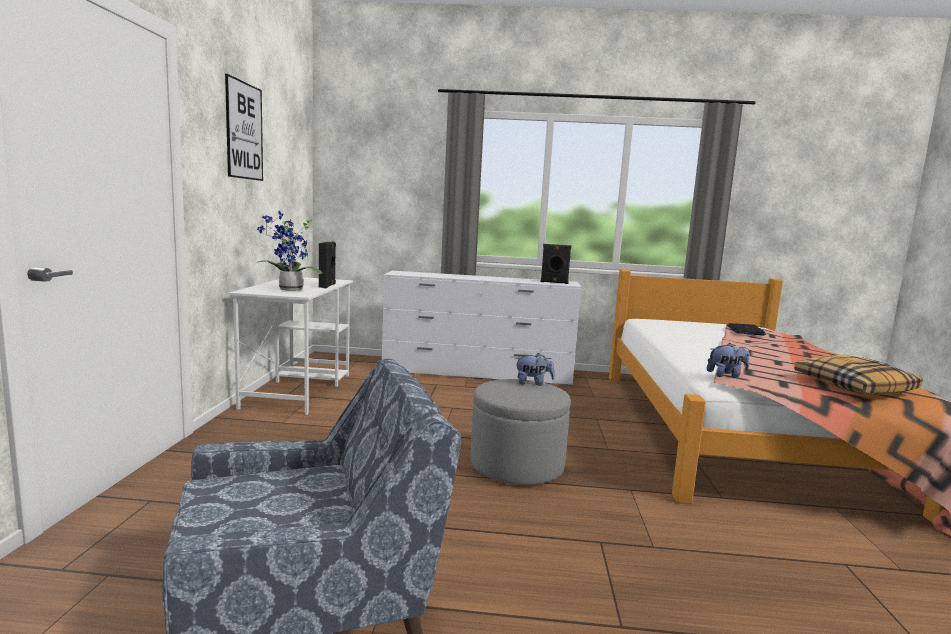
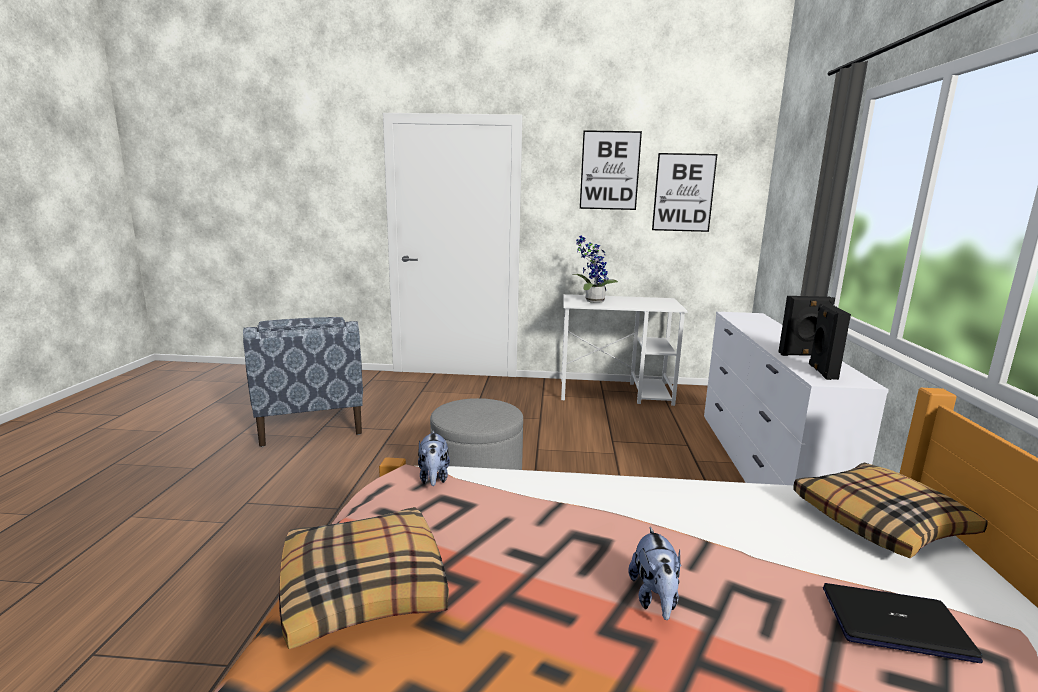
camera: 90 degrees right, 5 degrees up
black speaker [319,242,336,288] -> black speaker moved to [778,296,835,356]
plush toy [515,353,555,386] -> plush toy moved to [628,527,681,620]
none -> picture [652,153,717,232]
none -> pillow [793,463,988,558]

